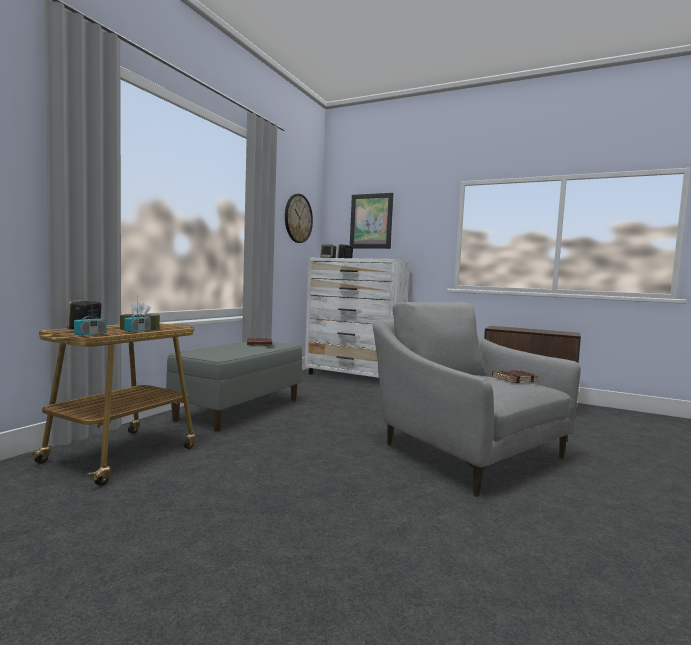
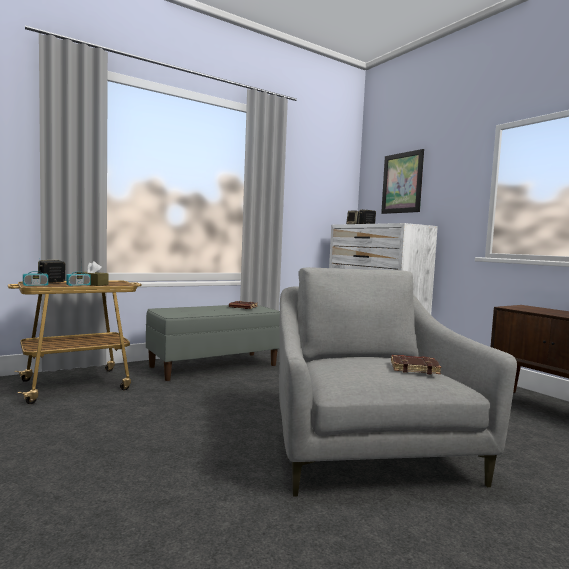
camera: 30 degrees right, 0 degrees up
wall clock [285,194,313,243] -> none

